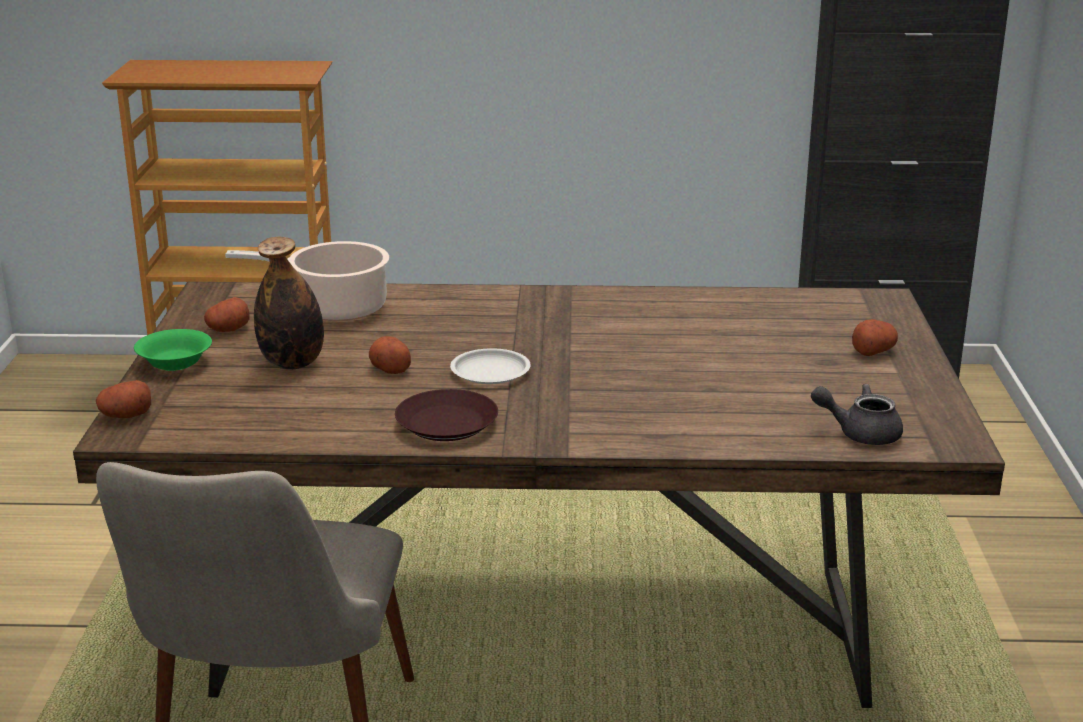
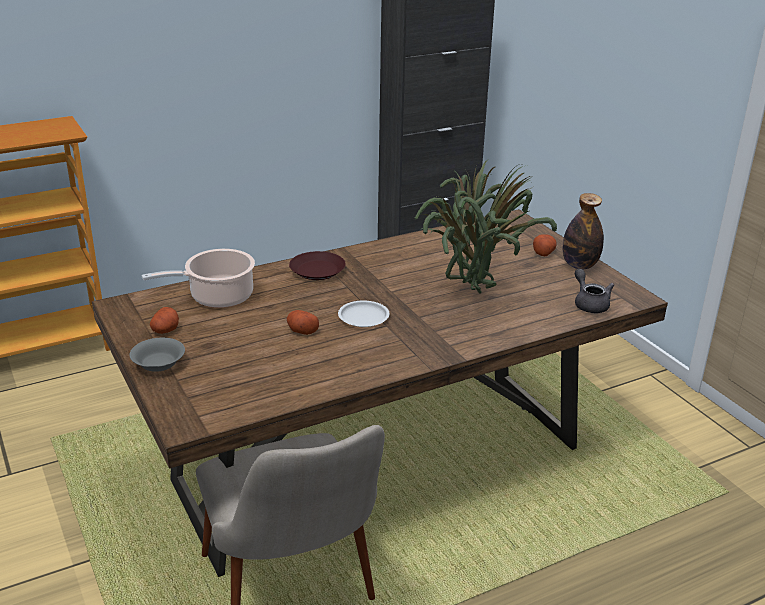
camera: 30 degrees left, 5 degrees up
potato [96,380,151,418] -> none
green bowl [134,329,212,371] -> grey bowl [129,338,185,372]
bottle [254,237,324,370] -> bottle moved to [563,193,604,269]
brown plate [395,389,498,441] -> brown plate moved to [289,251,346,280]
grey teapot [811,384,903,445] -> grey teapot turned 90 degrees clockwise [575,269,614,313]
none -> potted plant [415,159,557,294]

